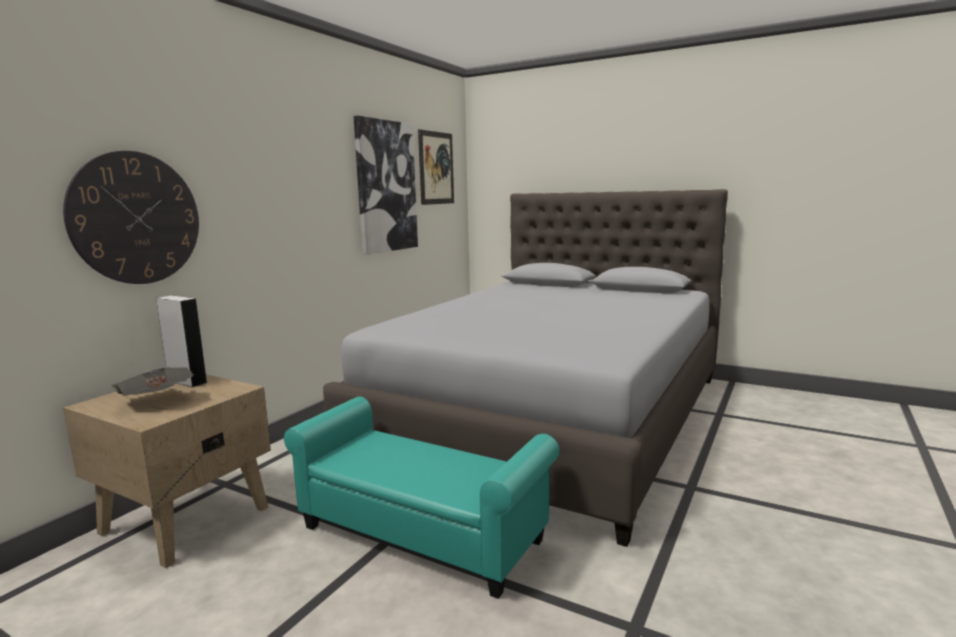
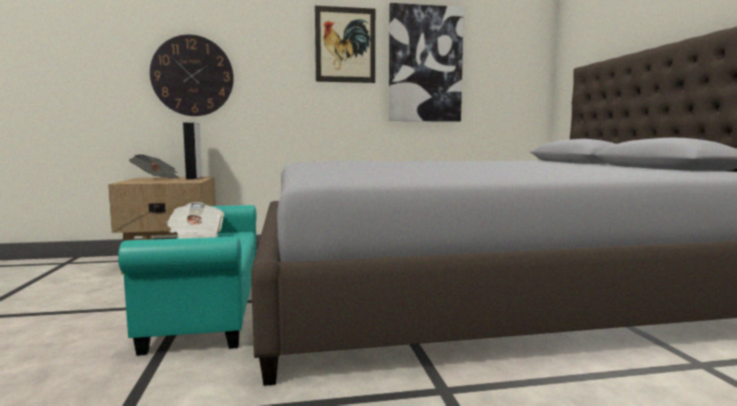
camera: 50 degrees right, 5 degrees down
picture [418,129,454,205] -> picture moved to [315,6,375,83]
none -> newspaper [167,202,224,239]

